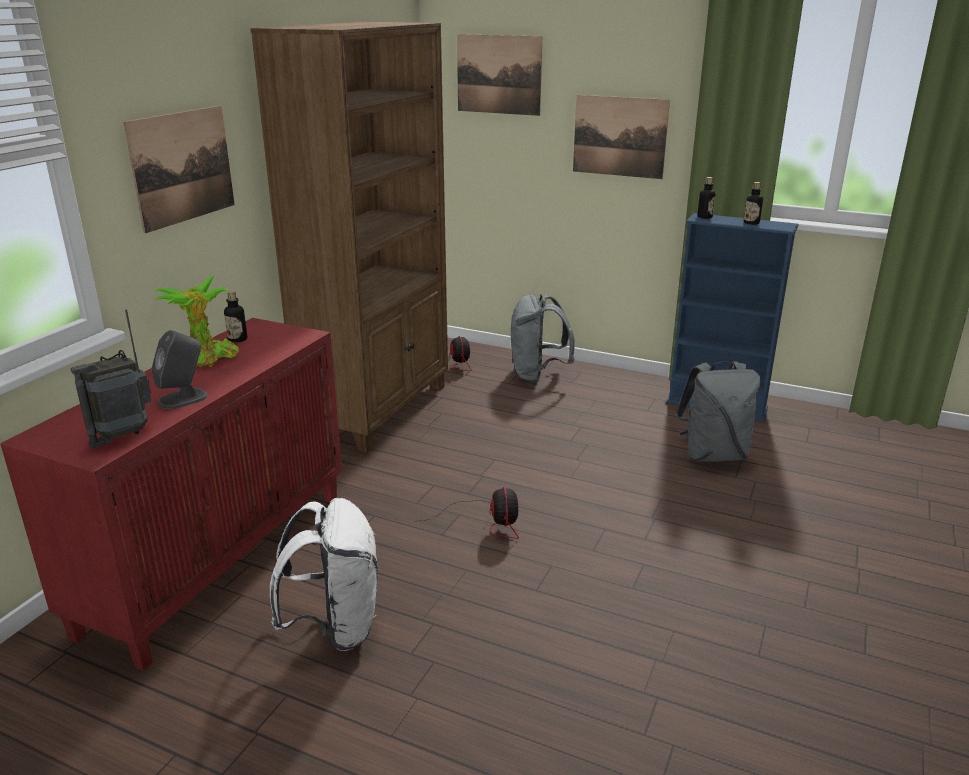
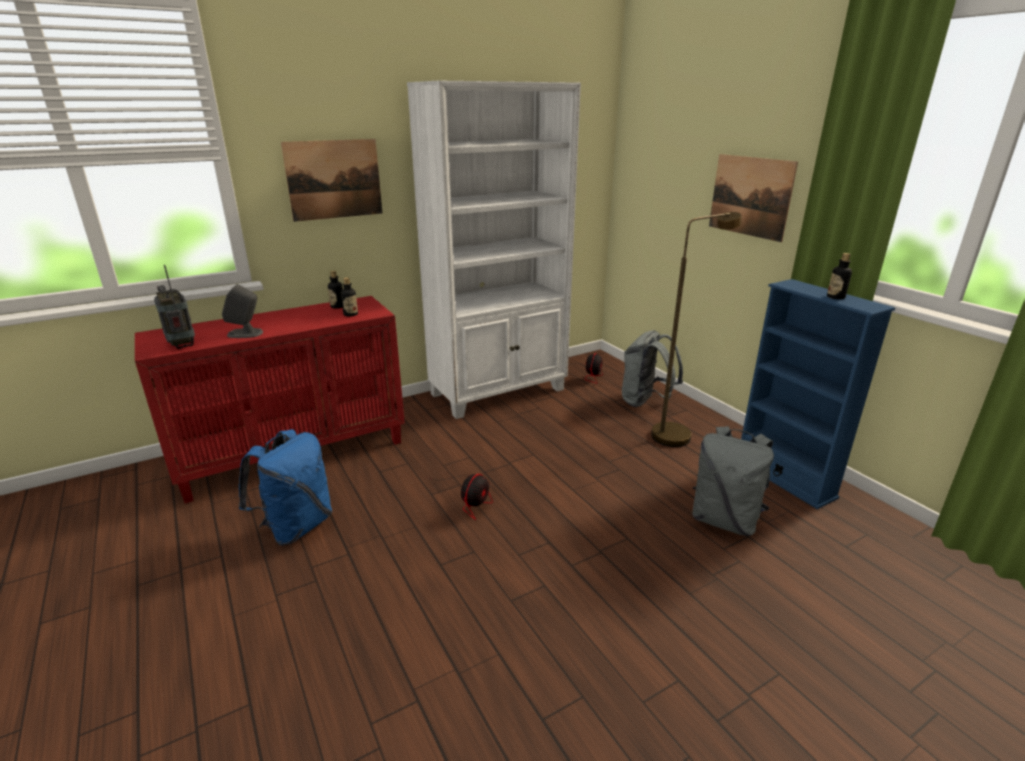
camera: 35 degrees right, 0 degrees up
radio [71,309,152,448] -> radio turned 60 degrees clockwise [154,265,195,349]
potted plant [154,275,239,367] -> none
brown bookcase [250,22,448,453] -> white bookcase [407,81,581,419]
white backpack [270,498,378,651] -> blue backpack [239,429,333,545]
picture [457,34,542,116] -> none
bottle [697,177,716,219] -> bottle moved to [341,277,358,317]
none -> brown floor lamp [651,212,742,447]

